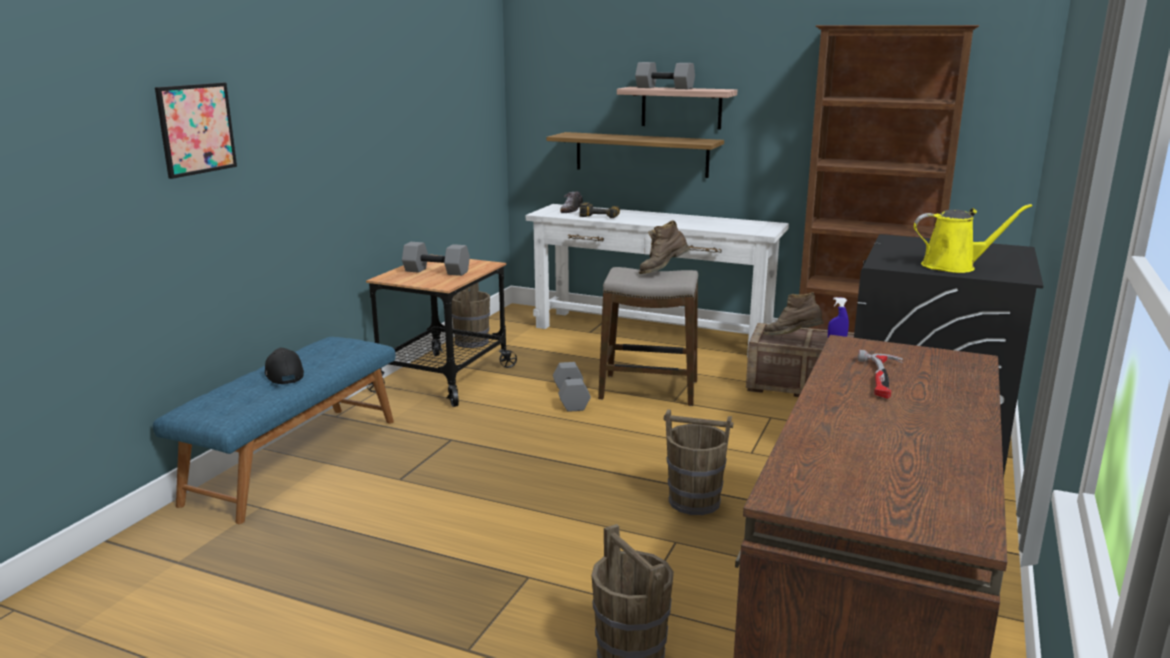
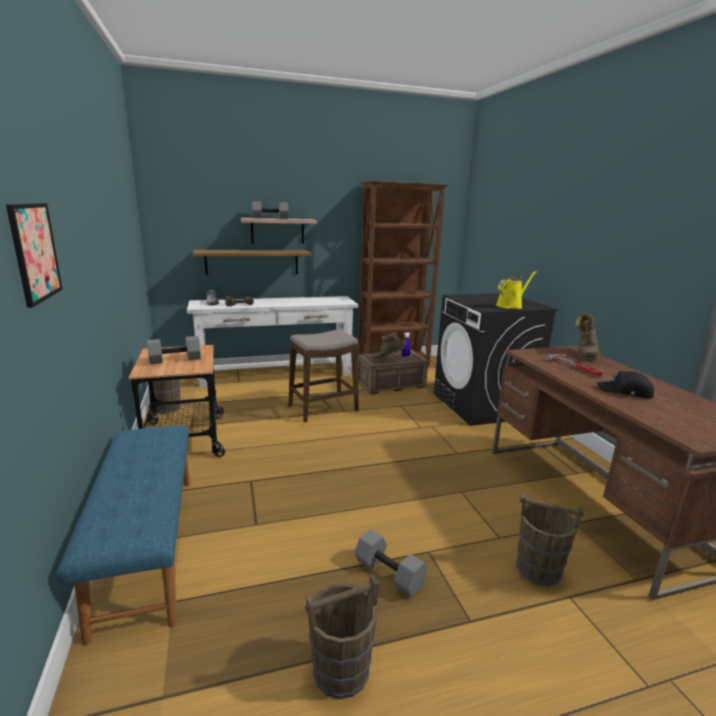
camera: 40 degrees left, 0 degrees up
black cap [265,348,304,384] -> black cap moved to [597,371,654,399]
grey dumbbell [553,362,591,412] -> grey dumbbell moved to [354,529,428,598]
brown boot [639,220,690,274] -> brown boot moved to [575,313,600,361]
brown bucket [664,409,733,515] -> brown bucket moved to [305,574,379,699]

